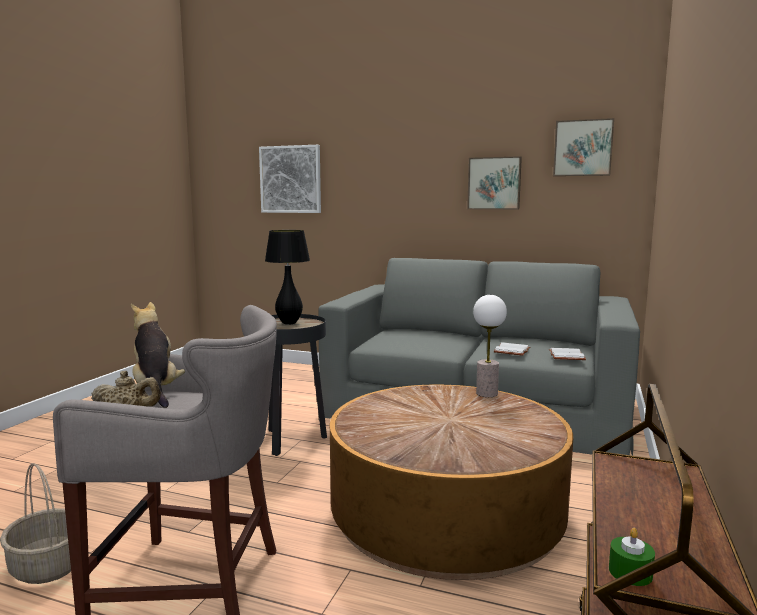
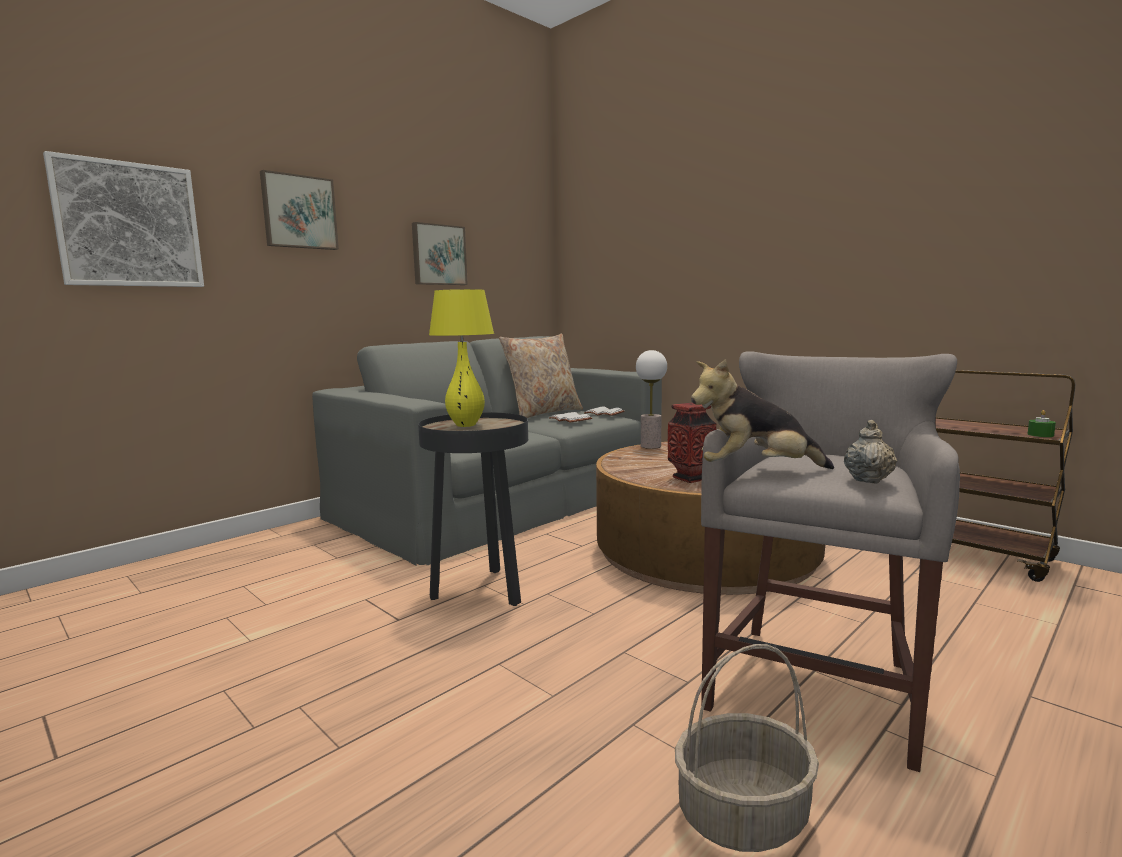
camera: 65 degrees left, 0 degrees up
black table lamp [265,230,310,325] -> yellow table lamp [429,289,494,427]
picture [553,118,614,176] -> picture moved to [260,170,339,250]
none -> beige pillow [499,334,583,418]
none -> vase [668,402,716,483]

